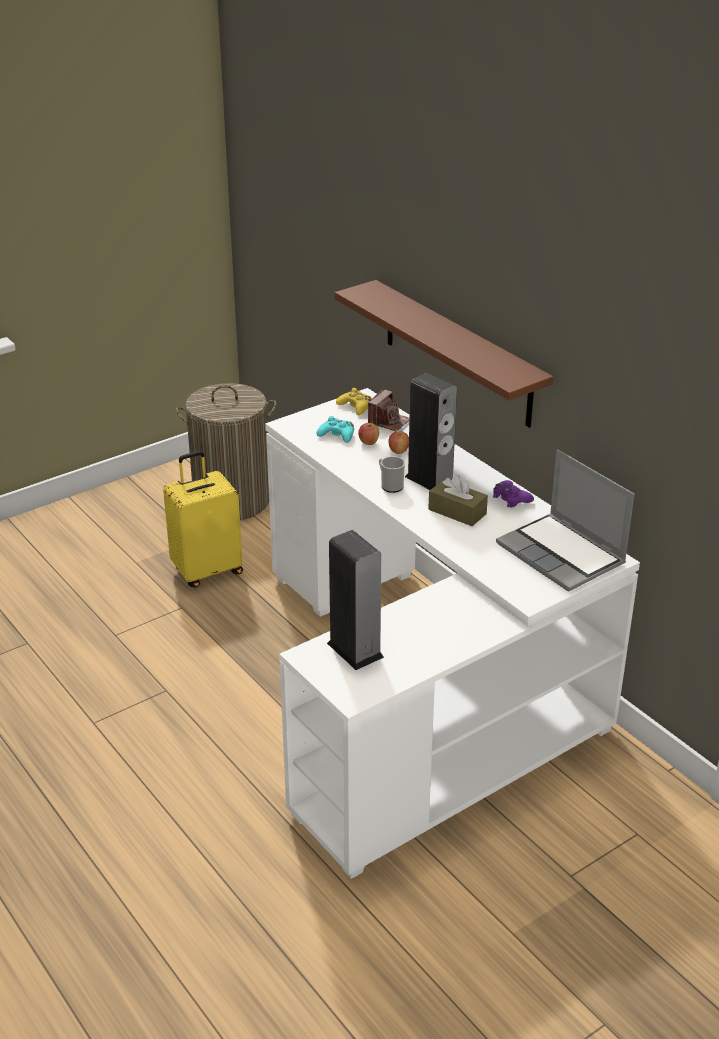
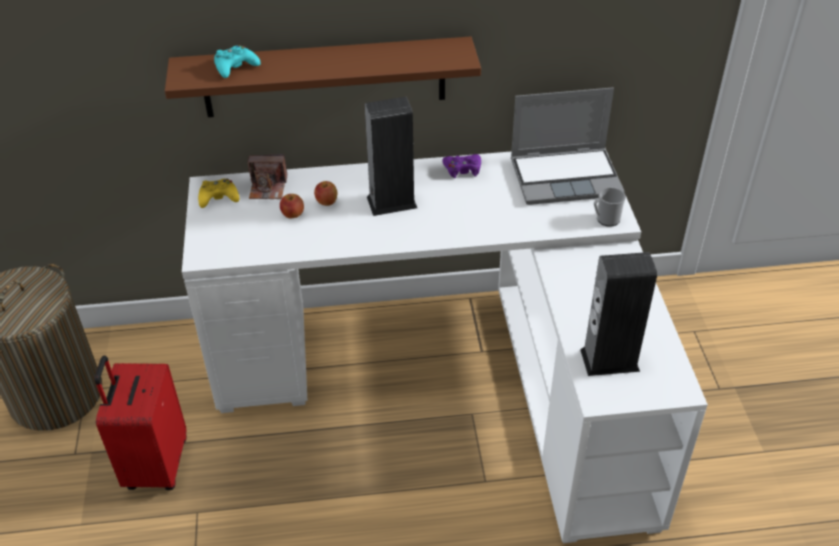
camera: 60 degrees left, 10 degrees up
yellow suitcase [163,451,243,588] -> red suitcase [94,356,186,490]
turquoise game controller [317,416,354,443] -> turquoise game controller moved to [214,45,261,78]
camera [368,389,409,432] -> camera turned 120 degrees clockwise [248,154,287,199]
mug [379,456,405,493] -> mug moved to [594,187,626,227]
brown tissue box [428,475,488,526] -> none

